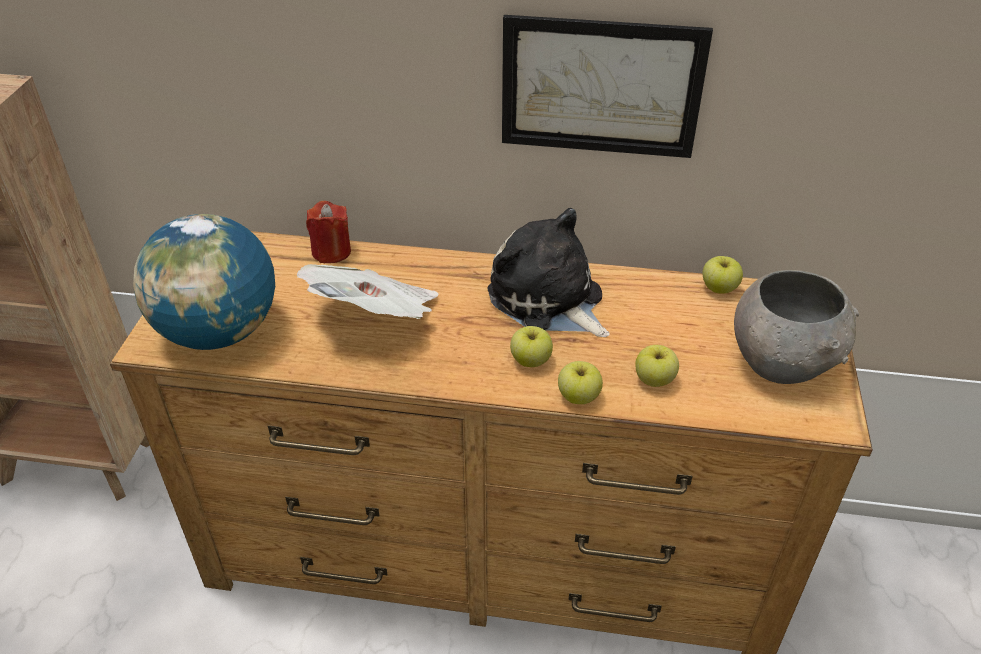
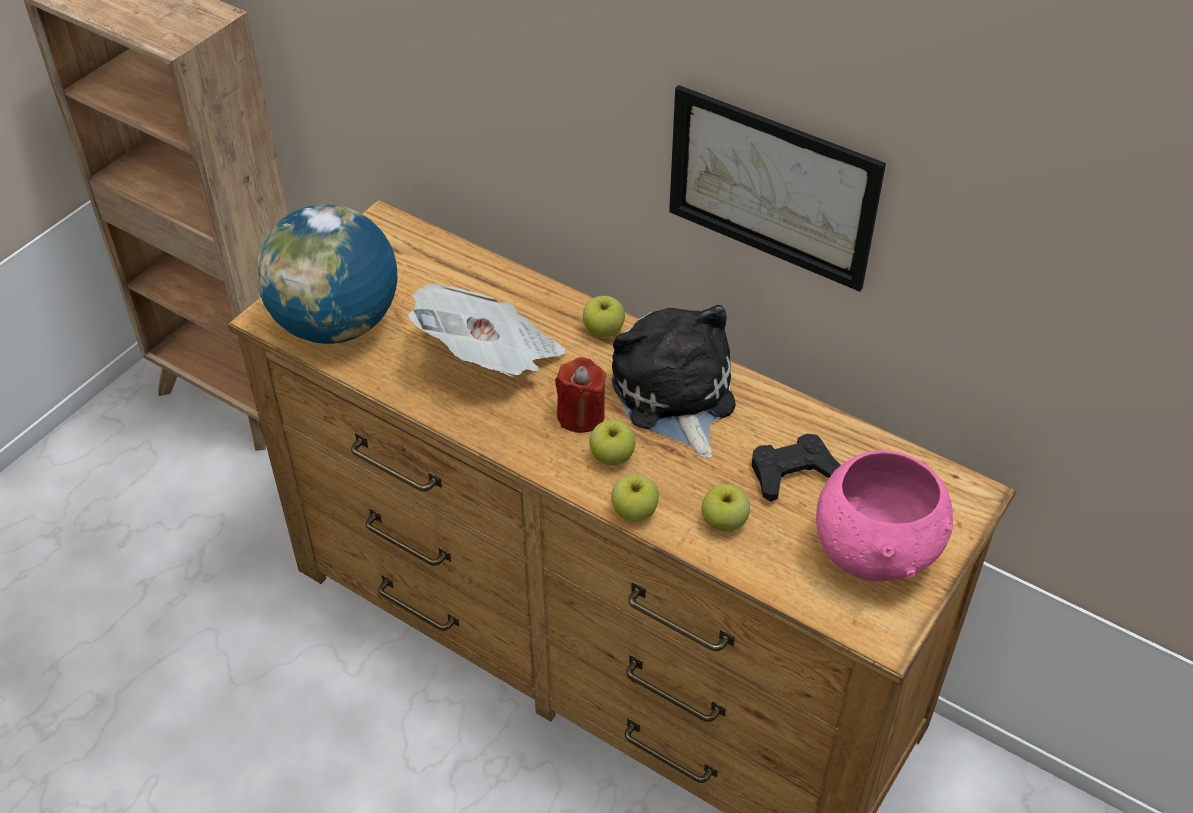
camera: 25 degrees right, 5 degrees up
red candle [306,201,351,263] -> red candle moved to [555,357,606,433]
apple [703,256,743,294] -> apple moved to [583,296,625,338]
grey bowl [734,270,859,384] -> pink bowl [816,450,953,581]
none -> black game controller [752,434,841,502]

